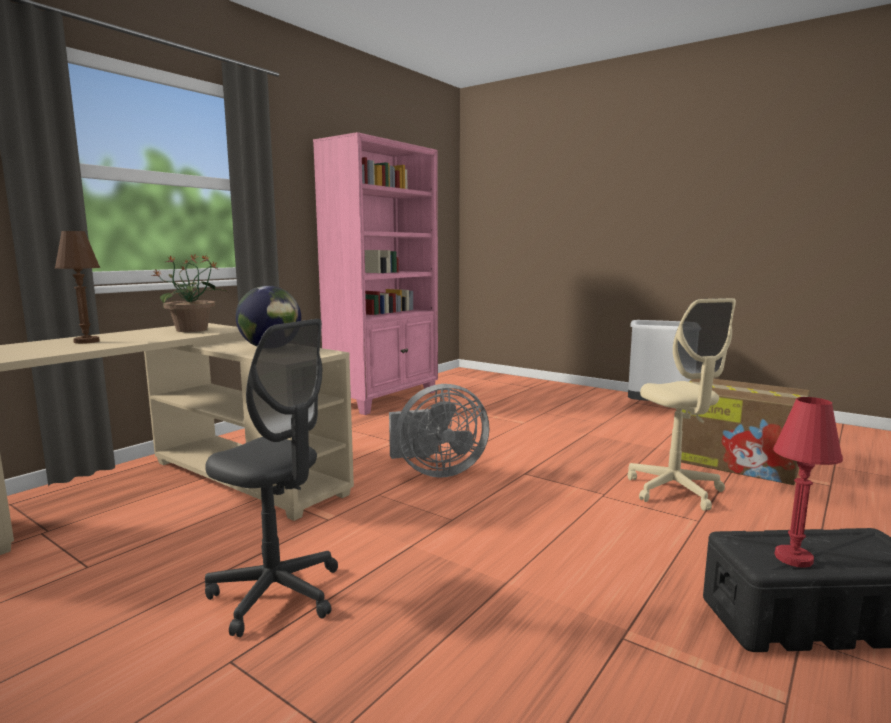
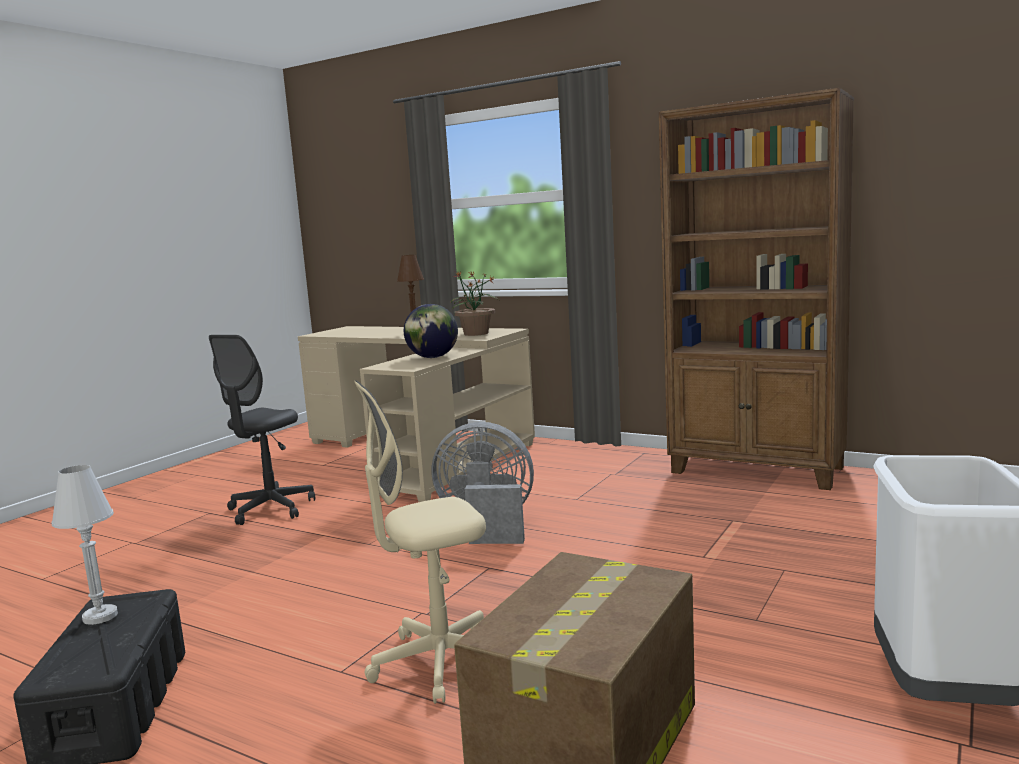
camera: 85 degrees right, 0 degrees up
pink bookcase [313,132,438,415] -> brown bookcase [659,88,854,490]
grey fan [389,384,489,478] -> grey fan turned 120 degrees clockwise [432,422,534,544]
red table lamp [773,397,843,568] -> white table lamp [52,465,118,625]

